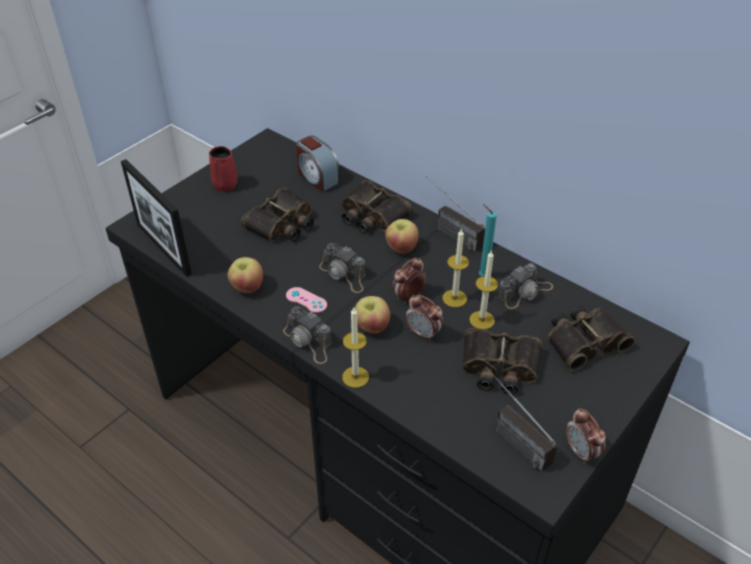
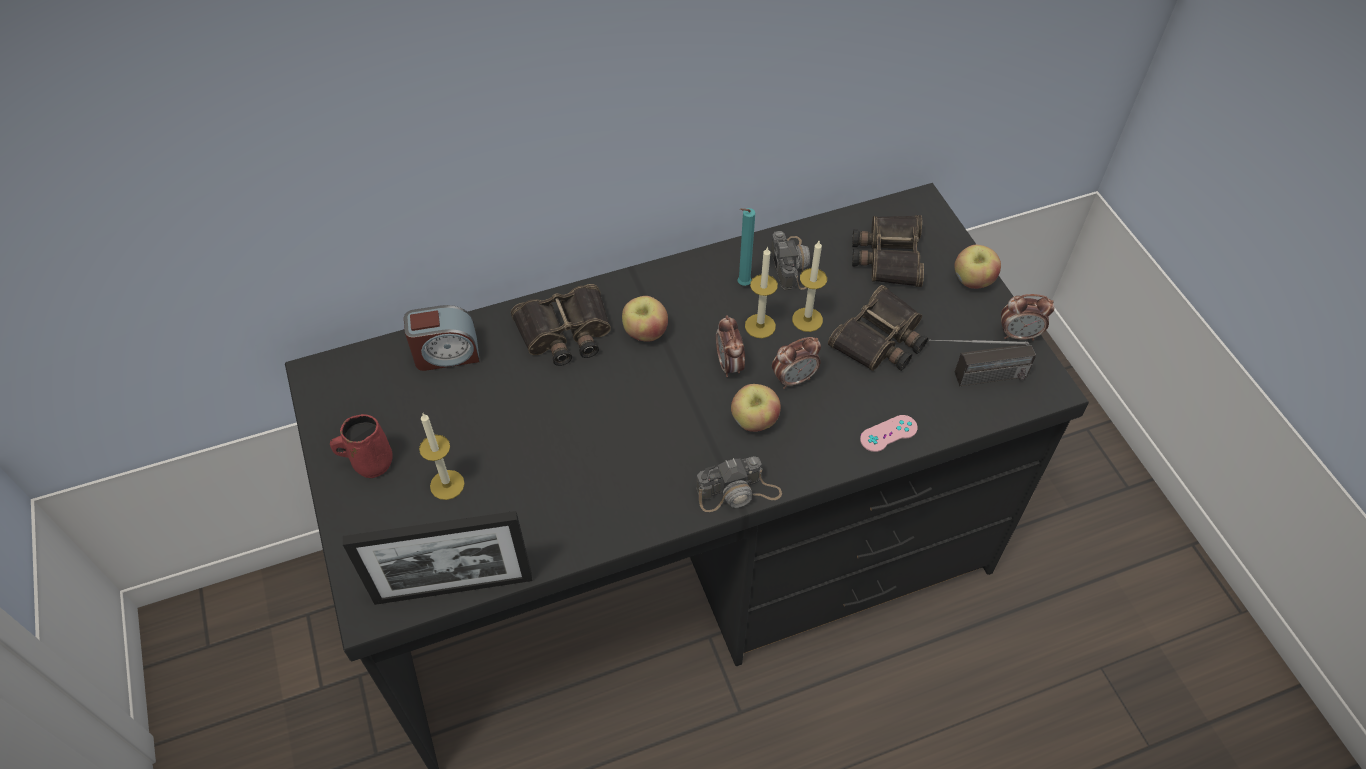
camera: 60 degrees left, 10 degrees up
apple [228,257,263,294] -> apple moved to [954,245,1001,289]
binoculars [241,188,314,242] -> none
pink game controller [286,287,327,313] -> pink game controller moved to [860,415,918,452]
camera [319,243,366,293] -> none
candle [342,308,369,388] -> candle moved to [419,413,465,500]
radio [426,177,485,252] -> none

